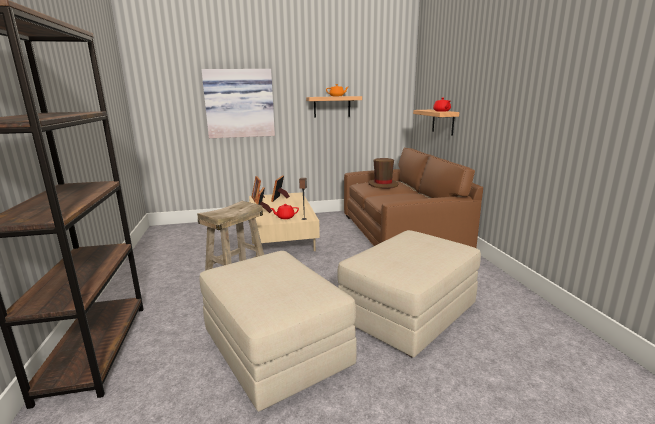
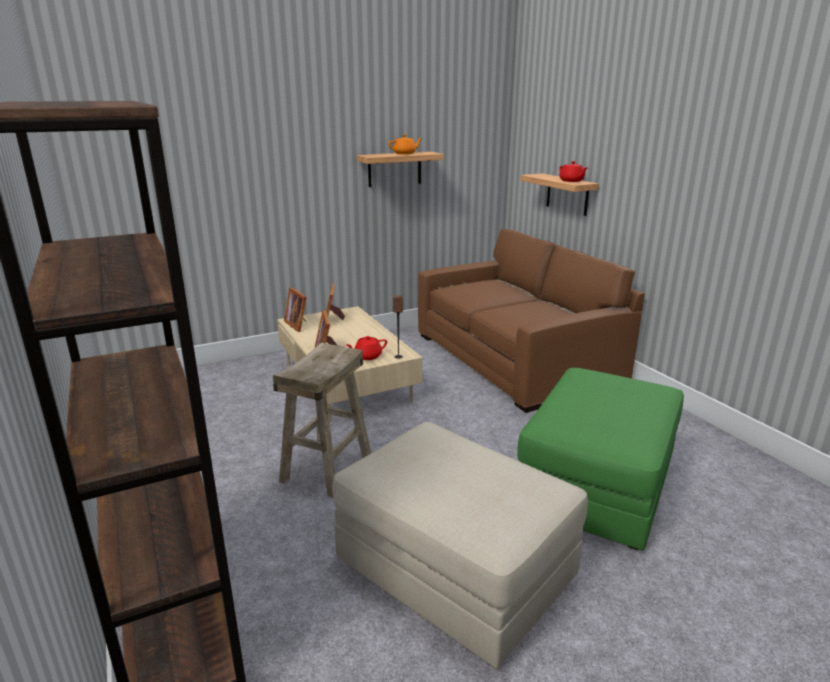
camera: 15 degrees left, 5 degrees up
picture [201,69,275,138] -> none
beige ottoman [337,230,481,358] -> green ottoman [517,368,684,551]
brown hat [368,158,398,189] -> none

